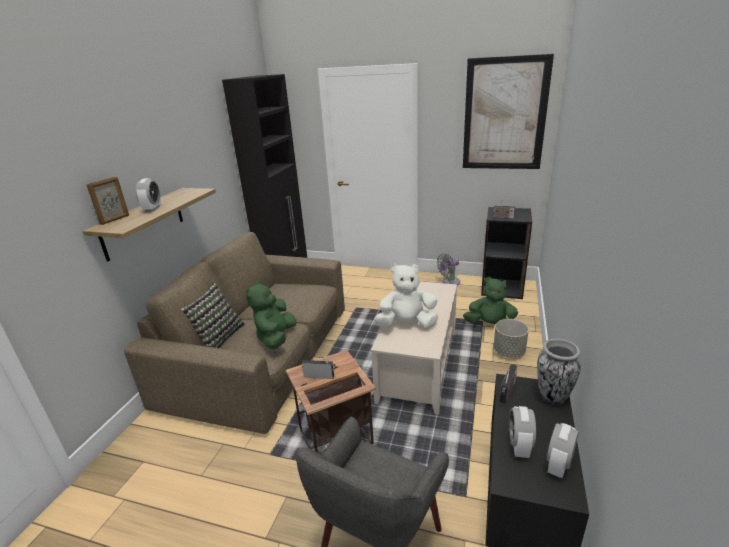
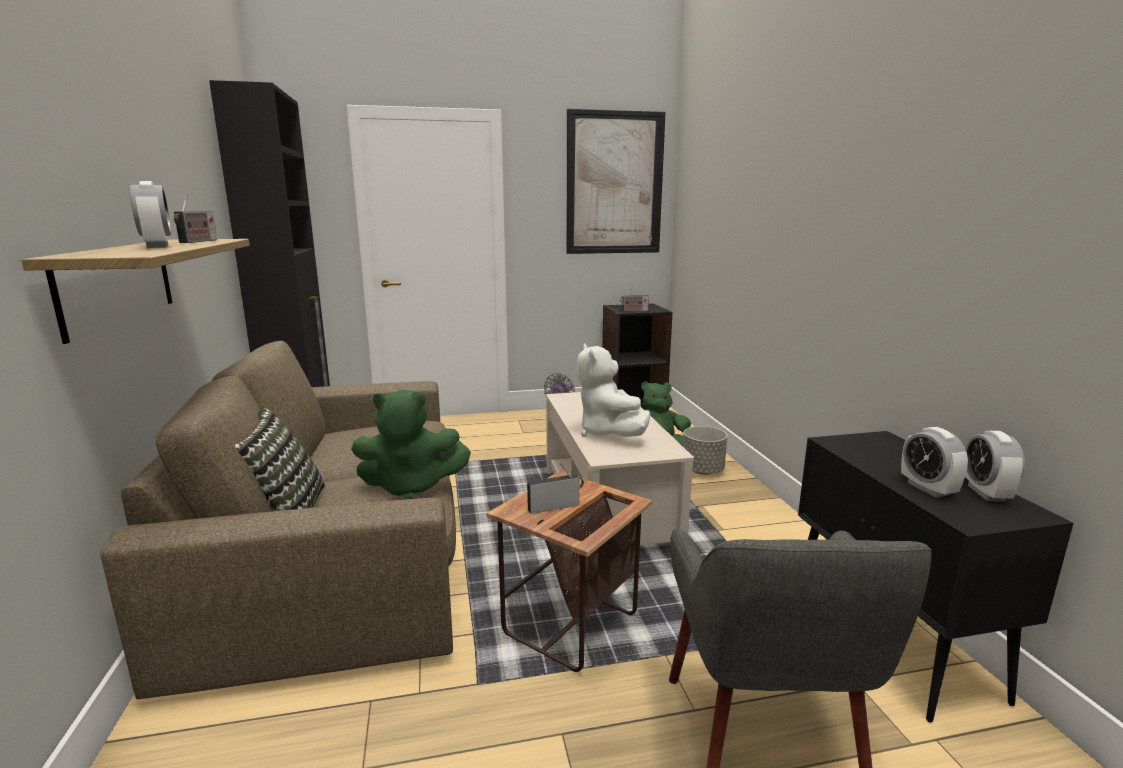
camera: 30 degrees left, 10 degrees down
picture frame [87,177,129,225] -> none
green plush toy [246,280,297,349] -> green plush toy turned 75 degrees counterclockwise [351,390,471,499]
white plush toy [374,264,438,328] -> white plush toy turned 75 degrees counterclockwise [577,343,650,437]
radio [499,364,517,404] -> radio moved to [174,194,217,243]
vase [537,339,581,405] -> none

